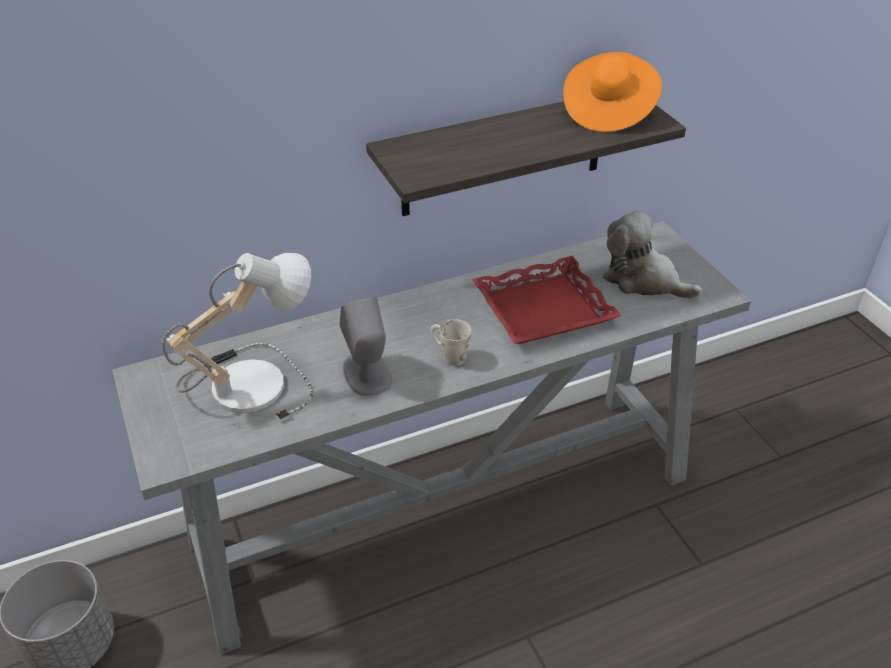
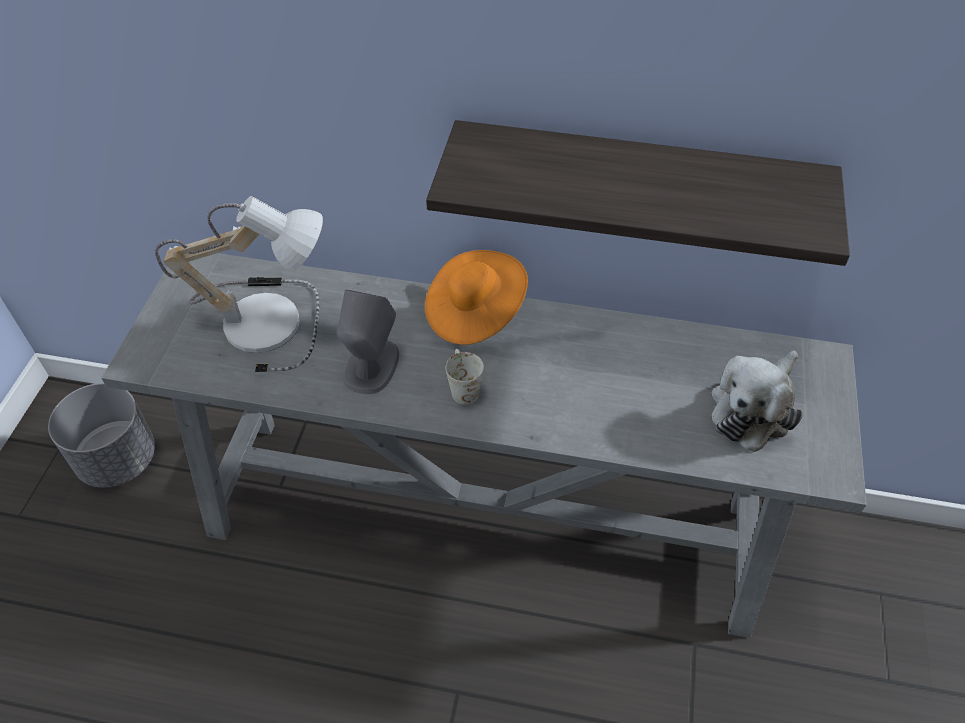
camera: 35 degrees right, 10 degrees up
red tray [472,256,622,344] -> none
orange hat [563,52,662,132] -> orange hat moved to [425,250,528,345]
plush toy [602,211,702,299] -> plush toy turned 120 degrees counterclockwise [711,351,802,452]

